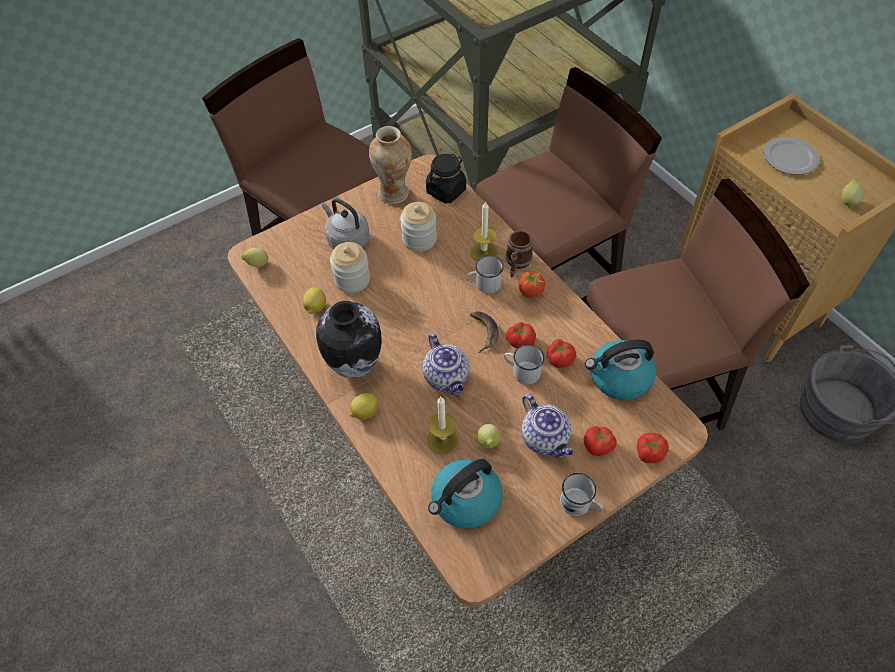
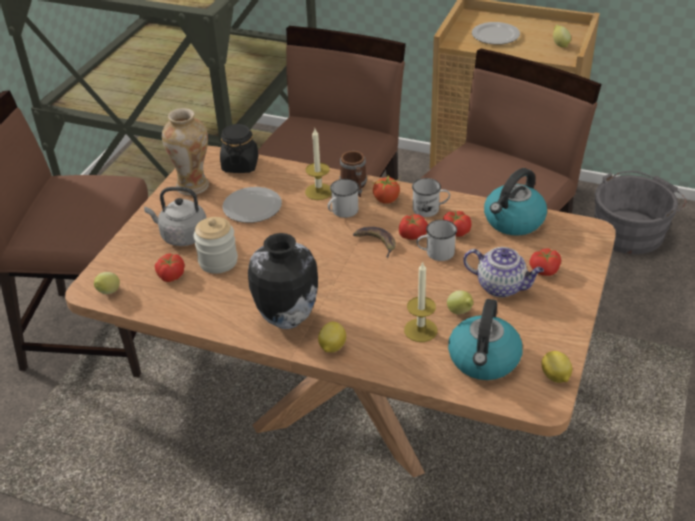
camera: 35 degrees left, 15 degrees down
lemon [302,287,326,314] -> lemon moved to [542,351,572,383]
jar [400,202,437,252] -> plate [222,187,282,223]
teapot [422,333,470,395] -> none
white mug [560,473,603,516] -> white mug moved to [412,178,450,217]
tomato [637,433,668,463] -> tomato moved to [155,253,185,282]

